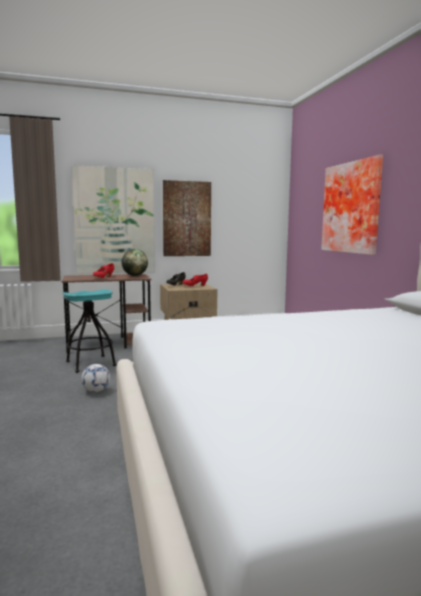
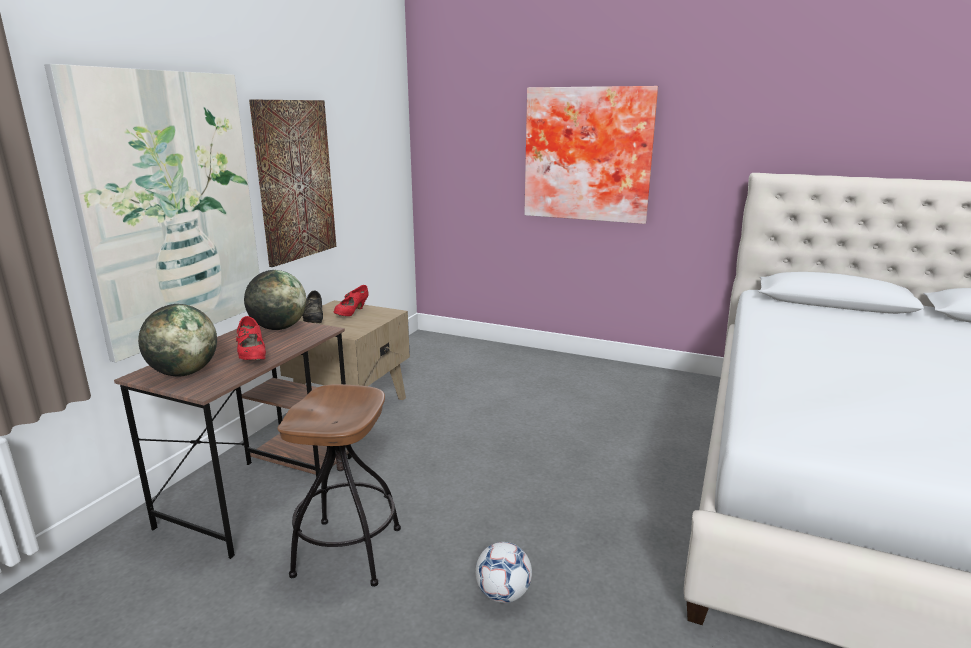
camera: 50 degrees left, 10 degrees up
turquoise stool [62,289,116,373] -> brown stool [277,384,401,587]
none -> globe [138,304,217,376]

